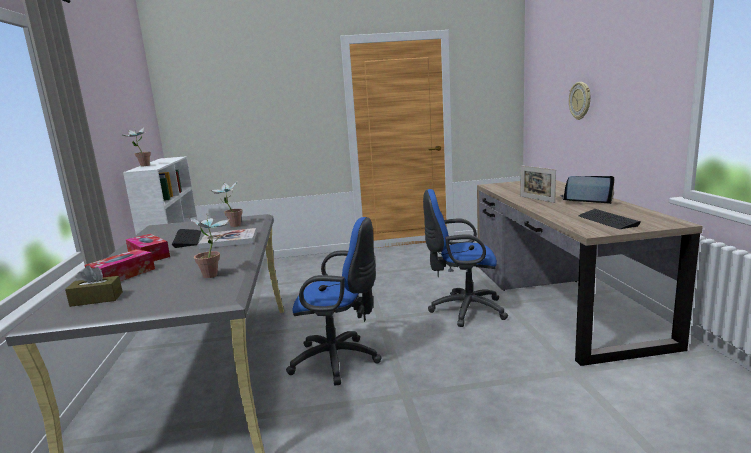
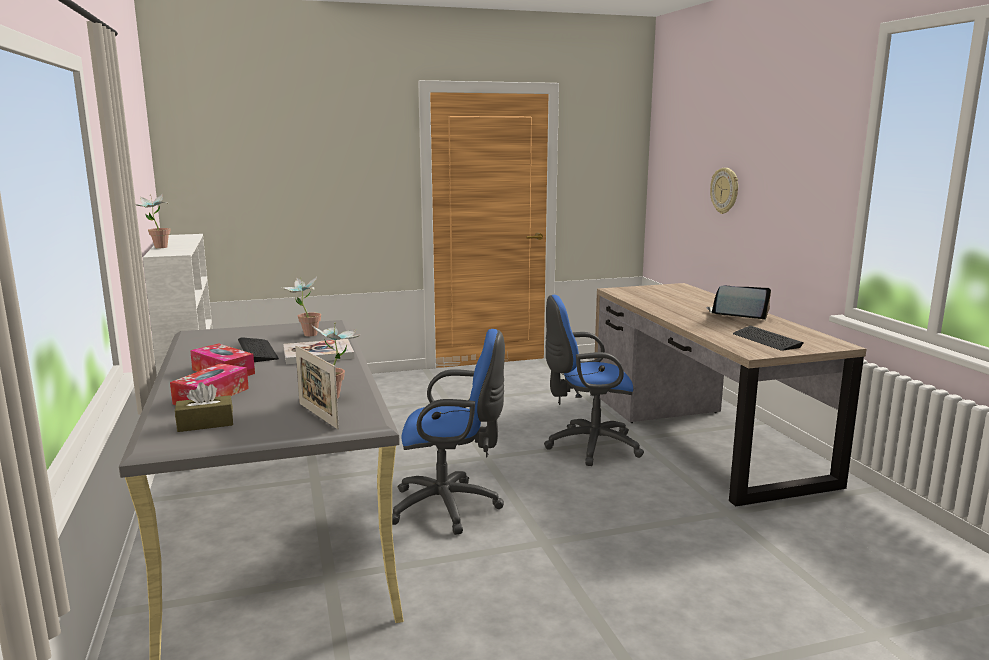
camera: 10 degrees left, 0 degrees up
picture frame [520,165,556,203] -> picture frame moved to [295,345,339,429]

